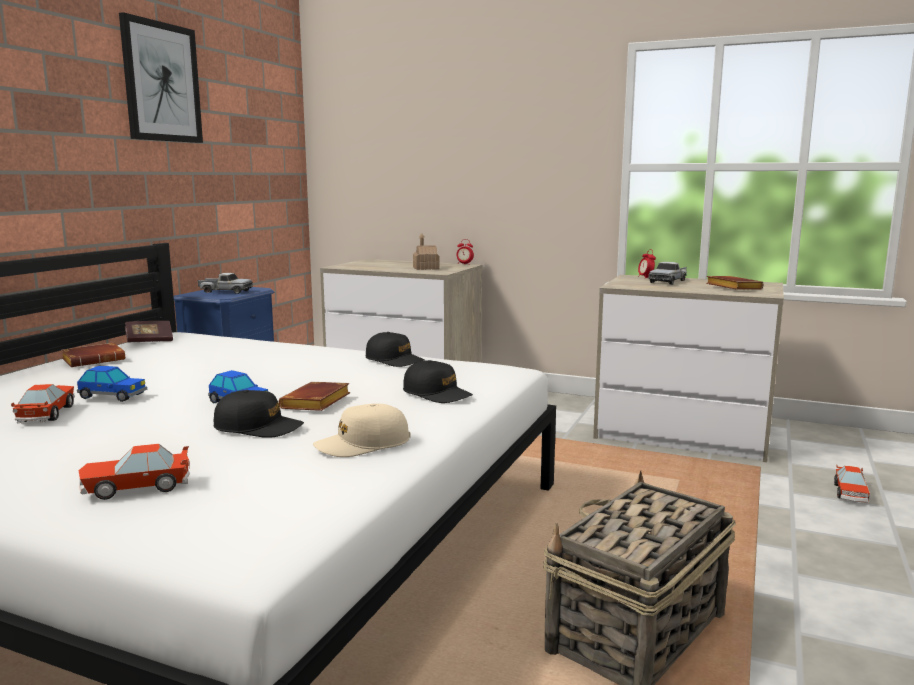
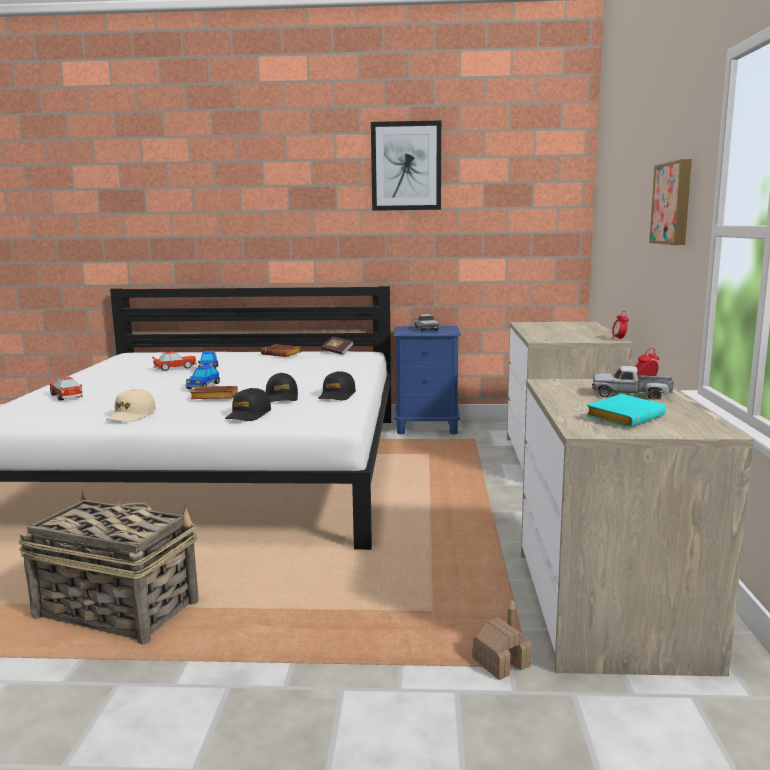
camera: 70 degrees right, 0 degrees up
black cap [214,390,304,438] -> black cap moved to [266,373,298,402]
beige cap [313,404,411,457] -> beige cap turned 120 degrees counterclockwise [106,389,156,422]
toy house [413,233,439,270] -> toy house moved to [472,600,532,680]
brown book [706,276,764,290] -> turquoise book [585,394,666,428]
toy car [834,465,870,503] -> none
none -> picture [649,159,692,245]

